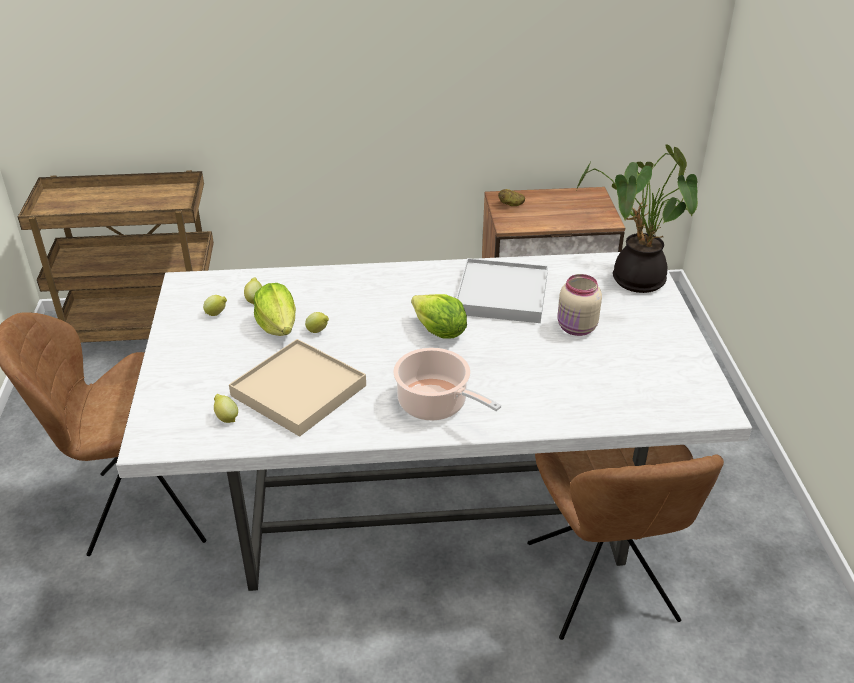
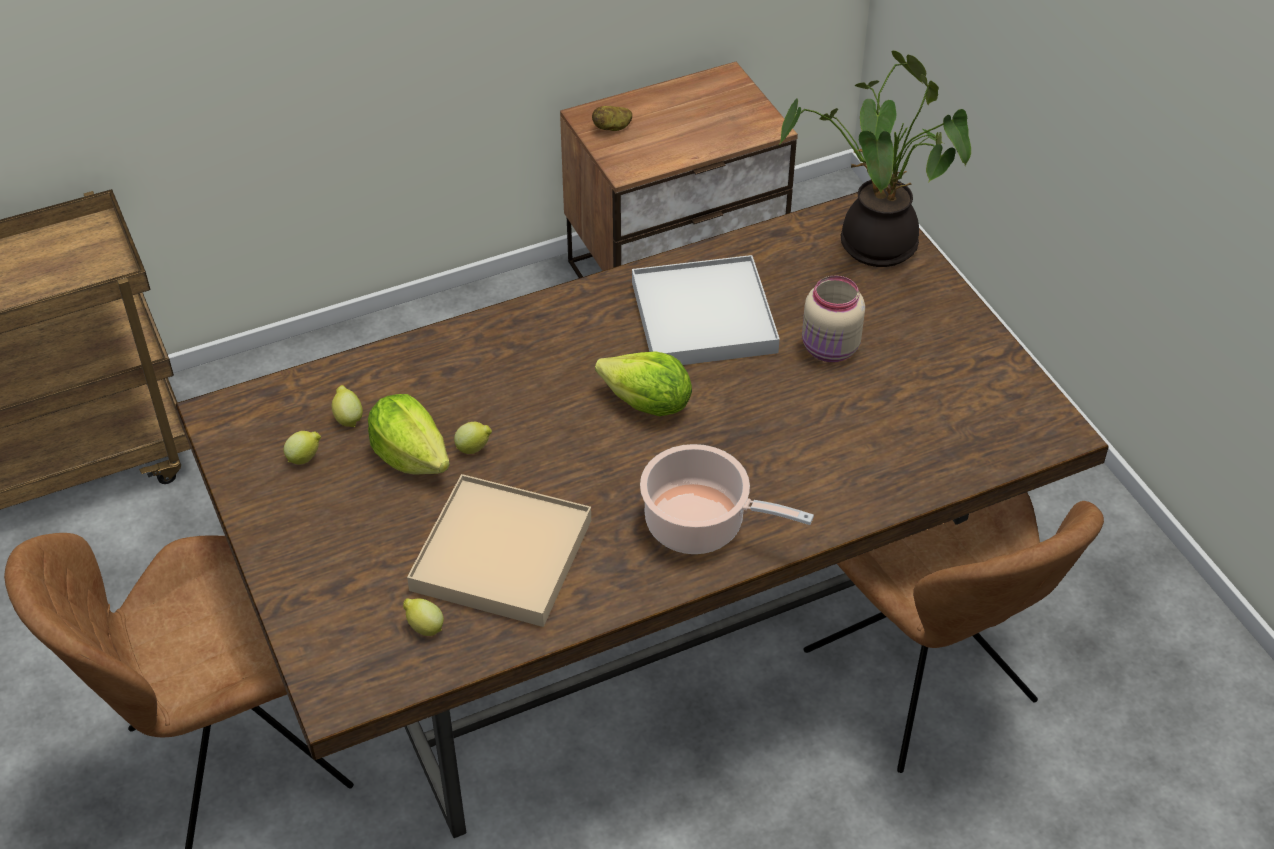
camera: 20 degrees left, 10 degrees up
white dining table [116,252,752,591] -> brown dining table [176,192,1109,838]

